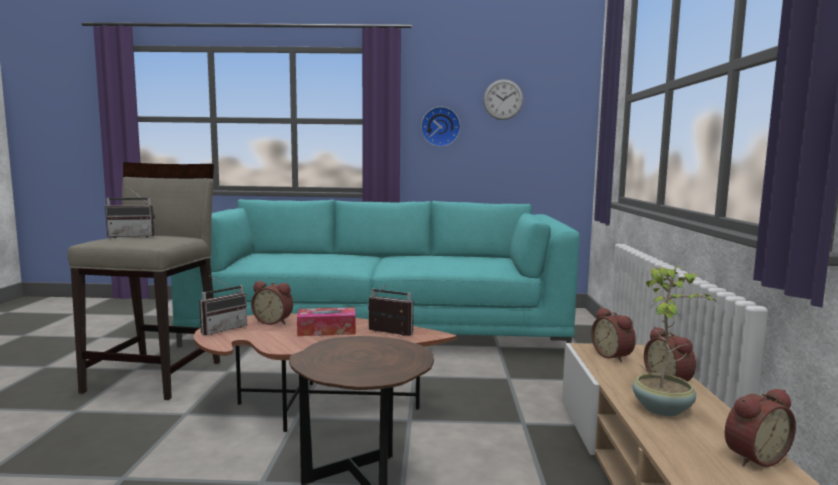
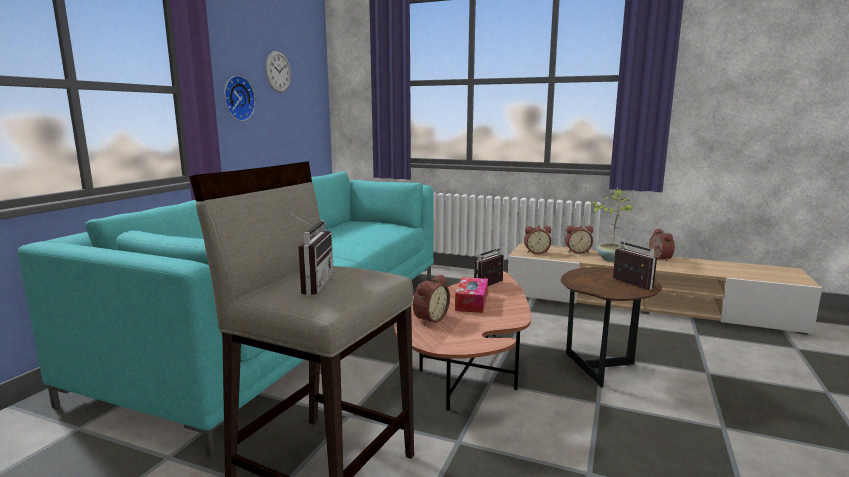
camera: 70 degrees left, 5 degrees up
radio [199,277,247,335] -> radio moved to [613,239,657,290]

